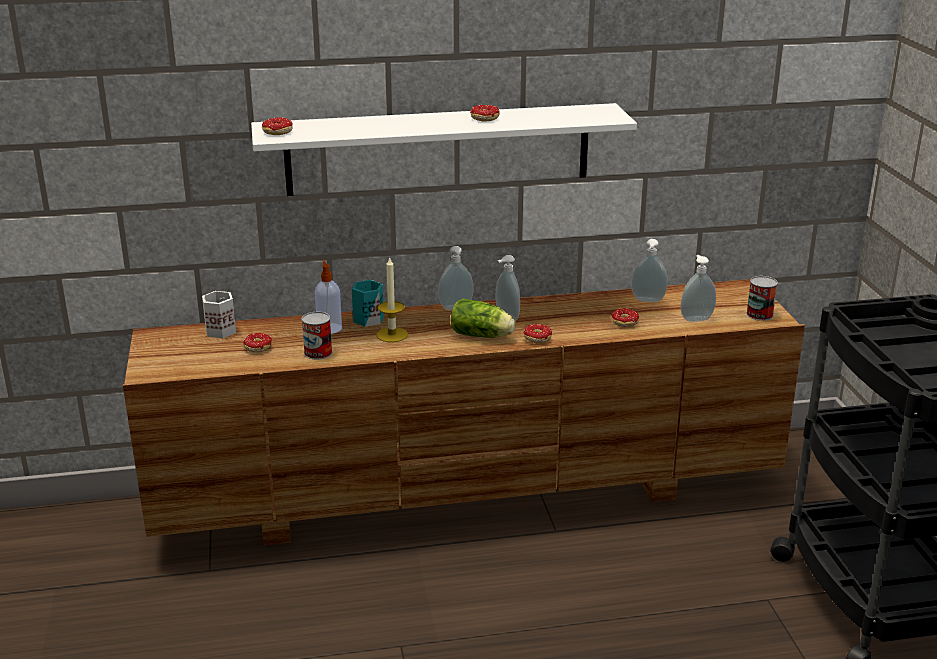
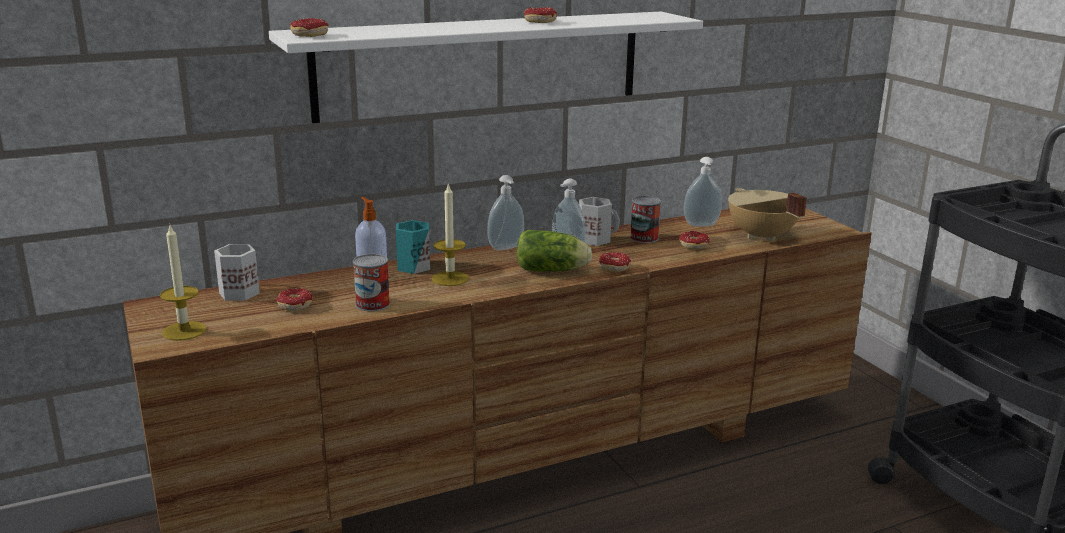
camera: 15 degrees left, 5 degrees down
soap dispenser [680,255,716,322] -> beige cooking pot [728,188,807,242]
can [746,276,778,321] -> can moved to [630,196,661,243]
none -> candle [160,225,207,341]
none -> white mug [579,197,620,246]

